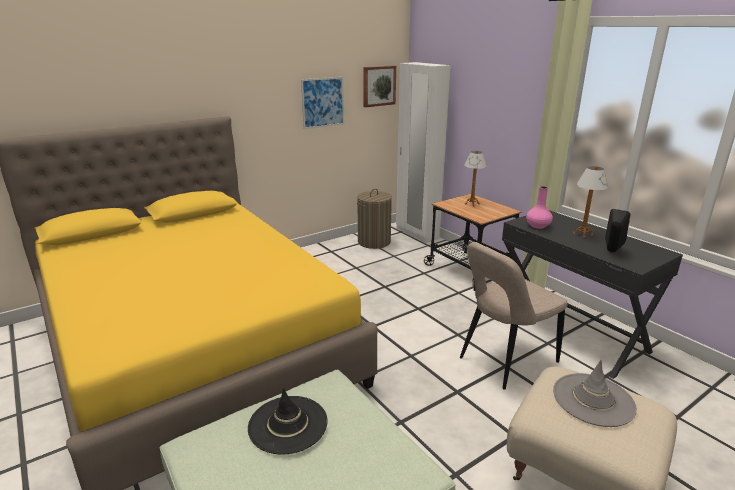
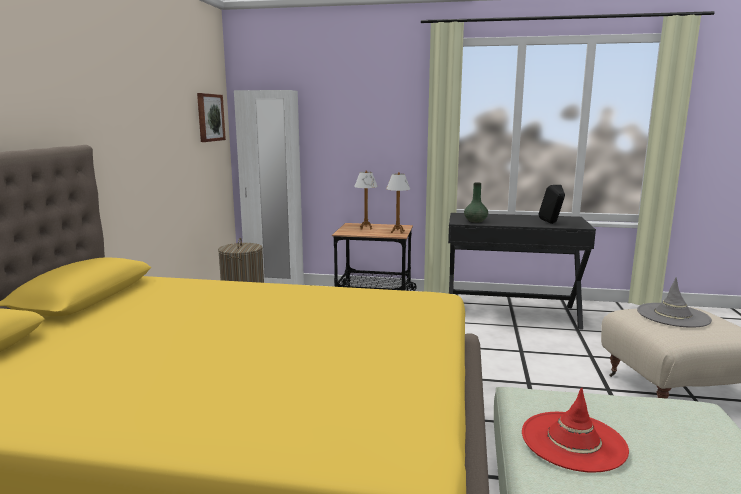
camera: 45 degrees left, 10 degrees down
black hat [248,388,328,454] -> red hat [522,387,629,472]
picture [301,77,344,129] -> none
beige chair [460,242,568,390] -> none
pink vase [526,186,553,229] -> green vase [464,182,488,223]
table lamp [573,166,608,238] -> table lamp moved to [386,172,410,234]

